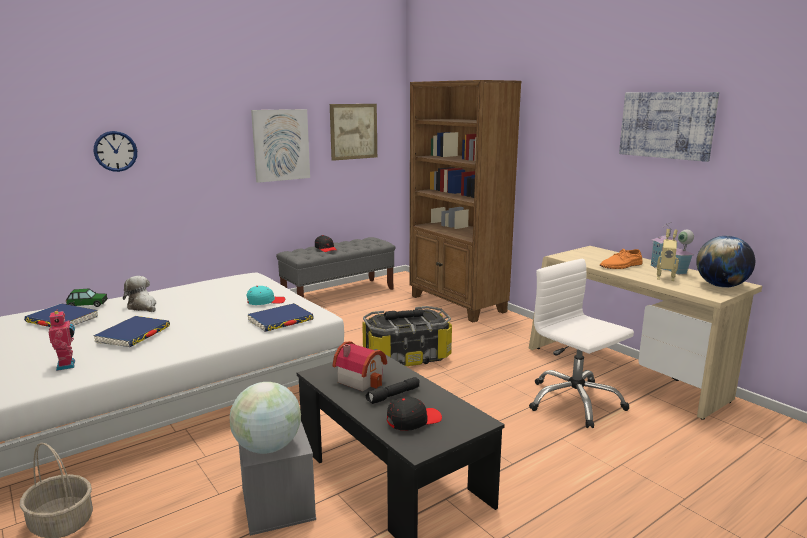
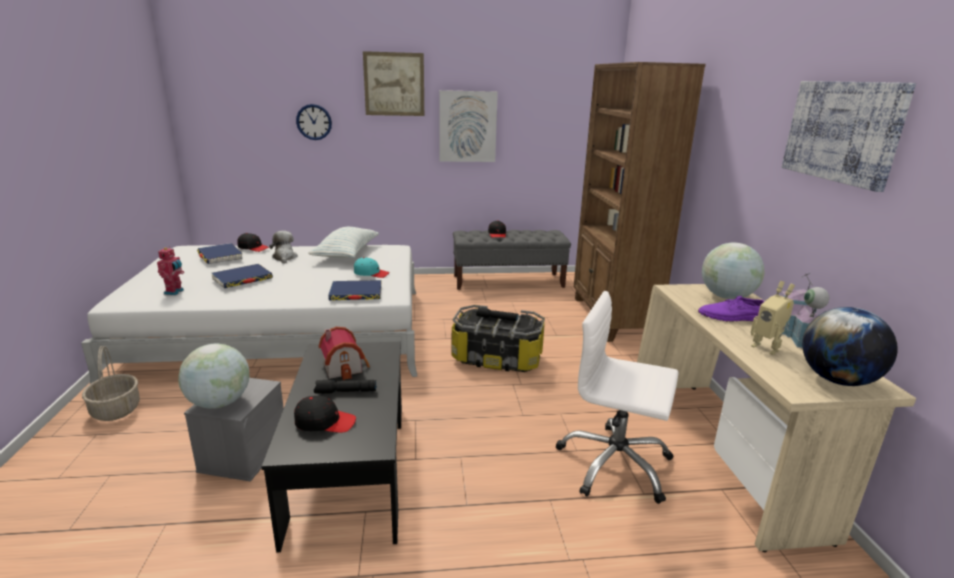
camera: 30 degrees right, 5 degrees up
toy car [66,289,108,307] -> black cap [237,233,270,252]
picture [330,104,377,161] -> picture moved to [363,51,424,116]
white office chair [529,259,634,428] -> white office chair turned 60 degrees counterclockwise [555,291,678,504]
orange shoe [600,249,643,269] -> purple shoe [698,296,765,322]
none -> pillow [308,227,379,258]
none -> globe [702,242,764,299]

